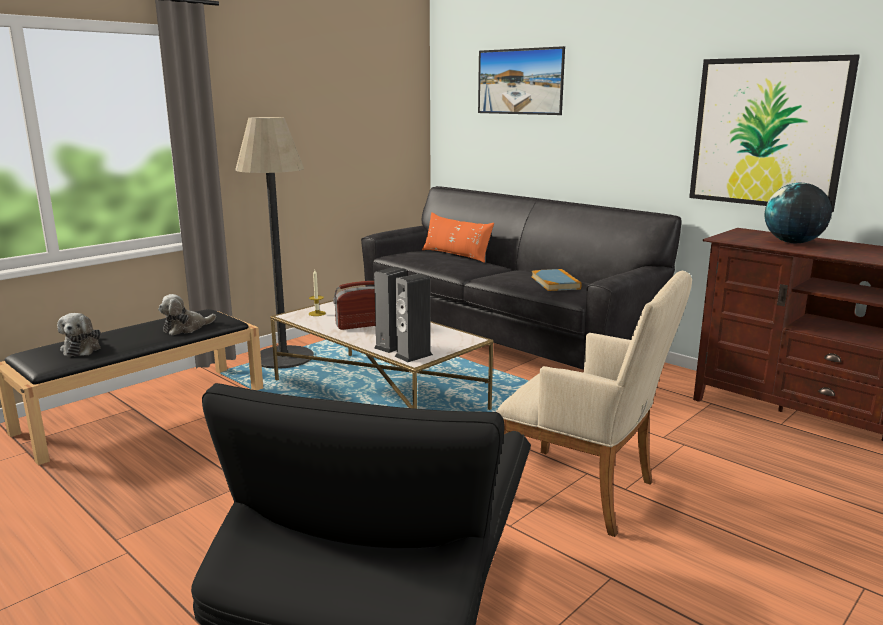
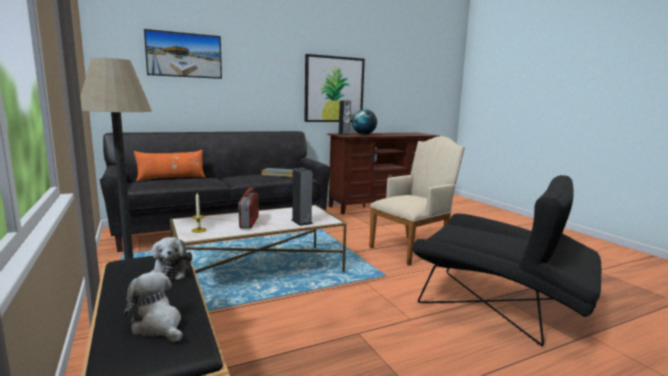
camera: 70 degrees left, 5 degrees down
plush toy [57,313,101,357] -> plush toy turned 150 degrees counterclockwise [124,272,183,342]
speaker [394,273,433,362] -> speaker moved to [338,100,351,135]

